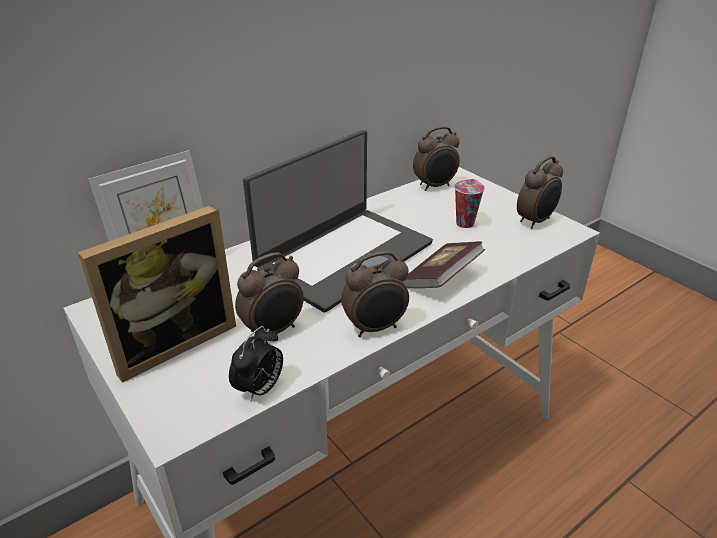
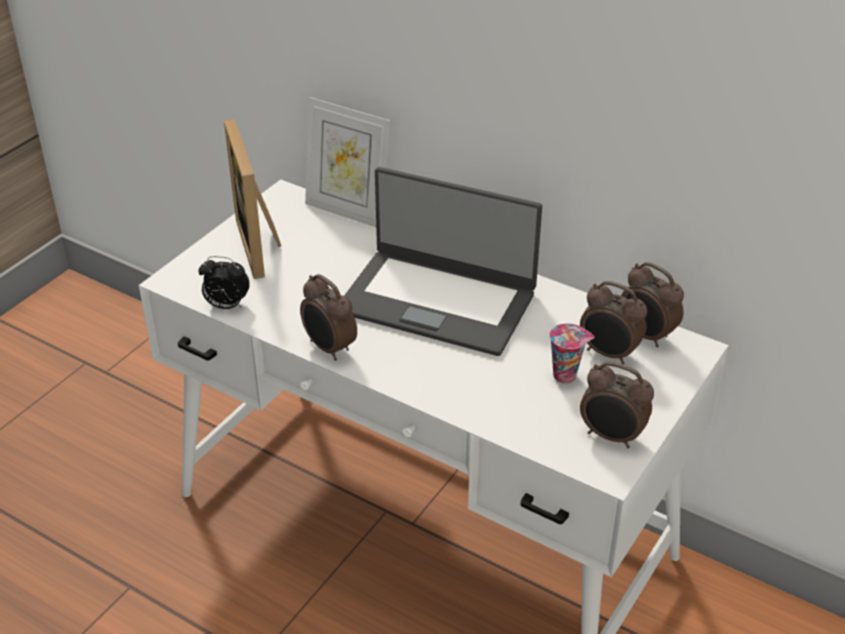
camera: 70 degrees right, 5 degrees up
picture frame [78,205,236,383] -> picture frame turned 45 degrees clockwise [224,119,281,279]
alarm clock [235,252,304,334] -> alarm clock moved to [580,281,648,364]
book [403,241,485,288] -> none

